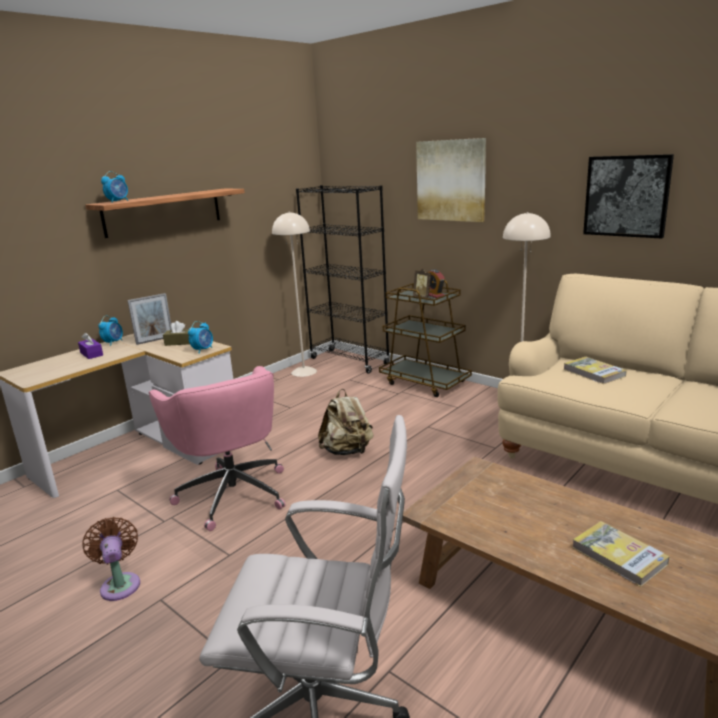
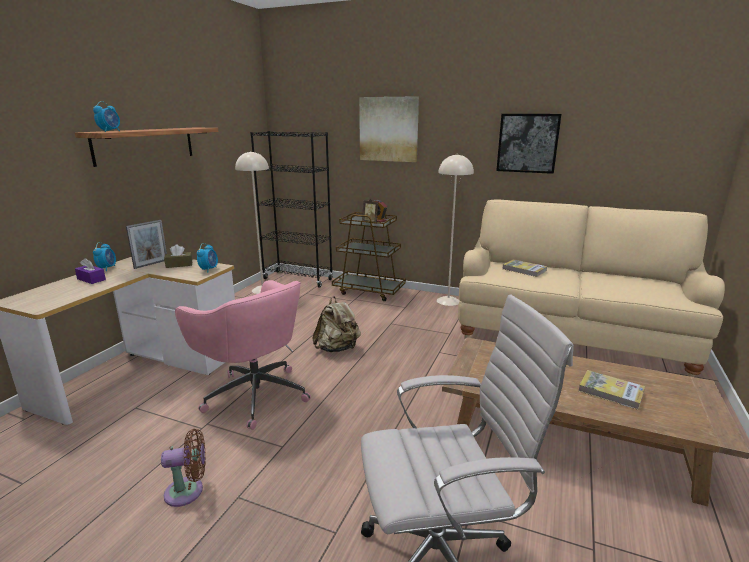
camera: 20 degrees left, 0 degrees up
brown fan [82,517,140,601] -> brown fan turned 120 degrees clockwise [161,429,206,507]

